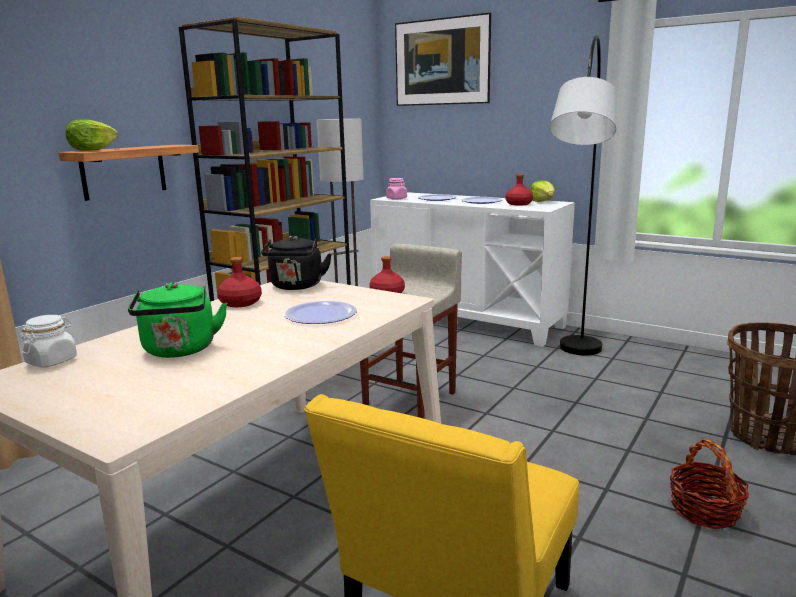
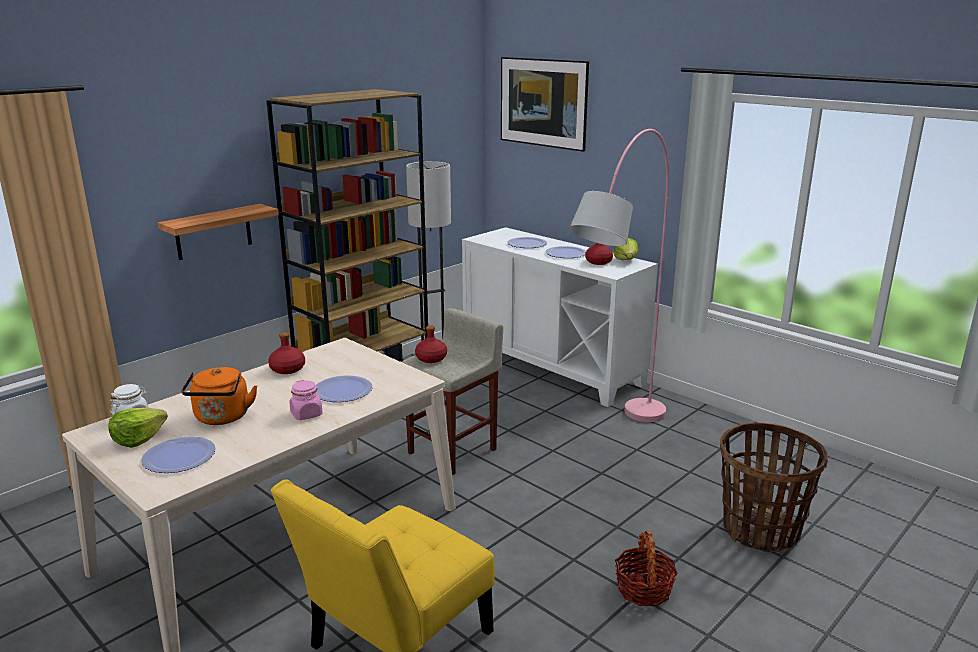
camera: 10 degrees right, 5 degrees up
lettuce [65,119,118,151] -> lettuce moved to [109,408,168,448]
green kettle [128,282,227,358] -> orange kettle [181,367,257,425]
black kettle [261,235,332,290] -> none
pink jar [386,178,407,200] -> pink jar moved to [289,380,323,420]
grey floor lamp [549,35,616,355] -> pink floor lamp [569,129,669,422]
none -> plate [141,436,216,473]

